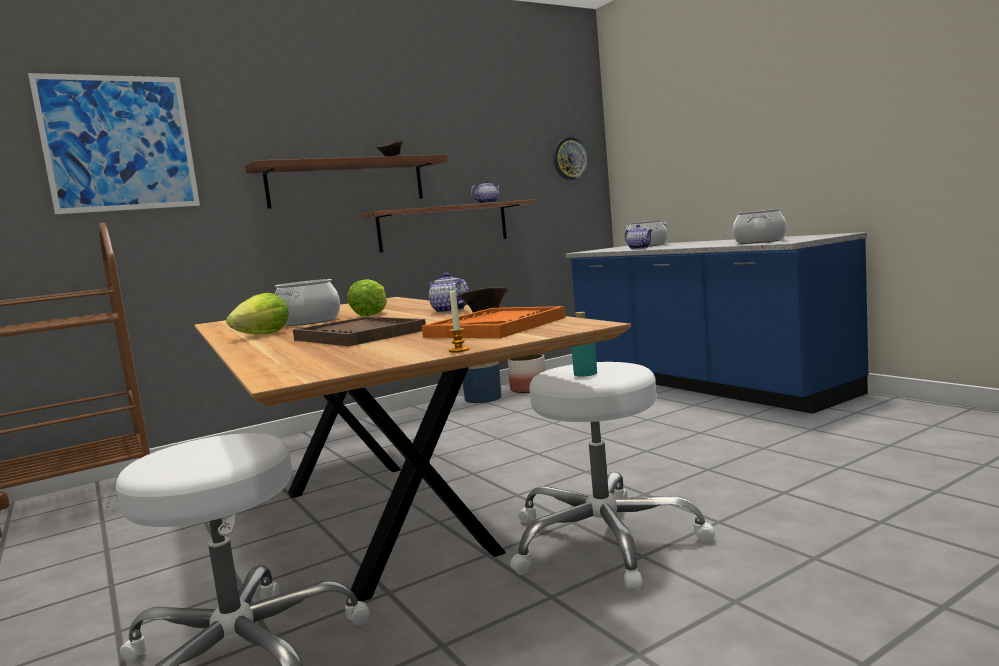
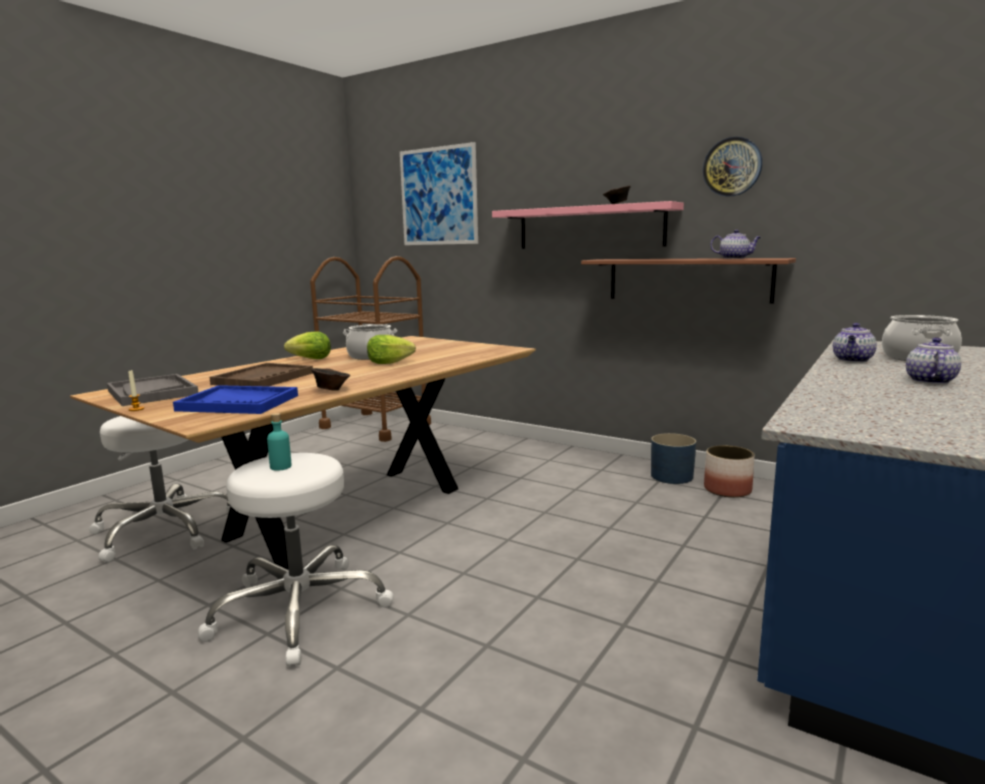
camera: 65 degrees right, 5 degrees up
brown shelf [245,155,448,209] -> pink shelf [492,201,684,249]
orange tray [422,306,566,338] -> blue tray [173,385,298,414]
teapot [428,272,469,313] -> teapot moved to [906,337,961,384]
wall clock [553,137,588,180] -> wall clock moved to [703,137,762,197]
cooking pot [733,209,787,244] -> none
none -> grey tray [107,374,199,406]

